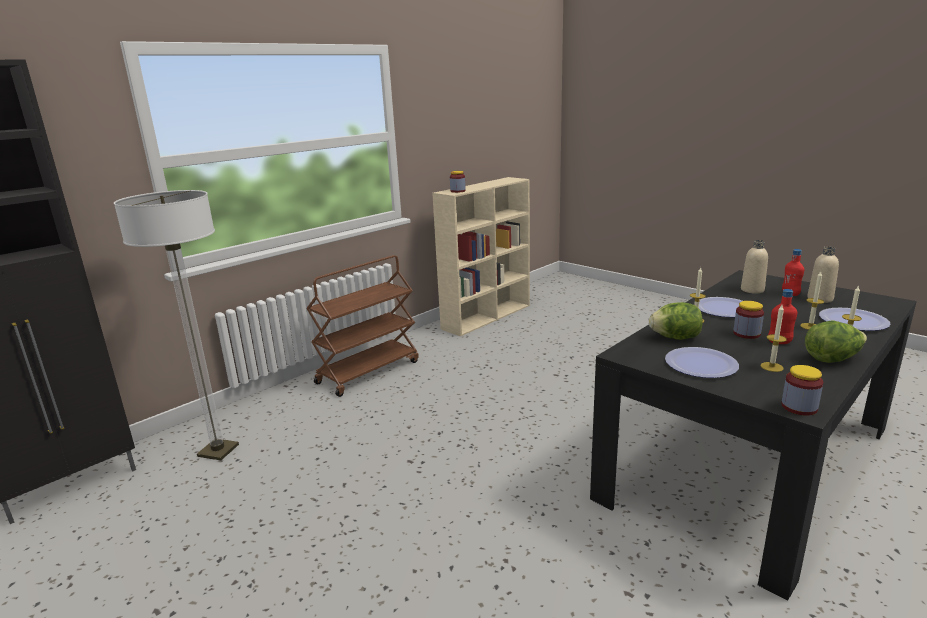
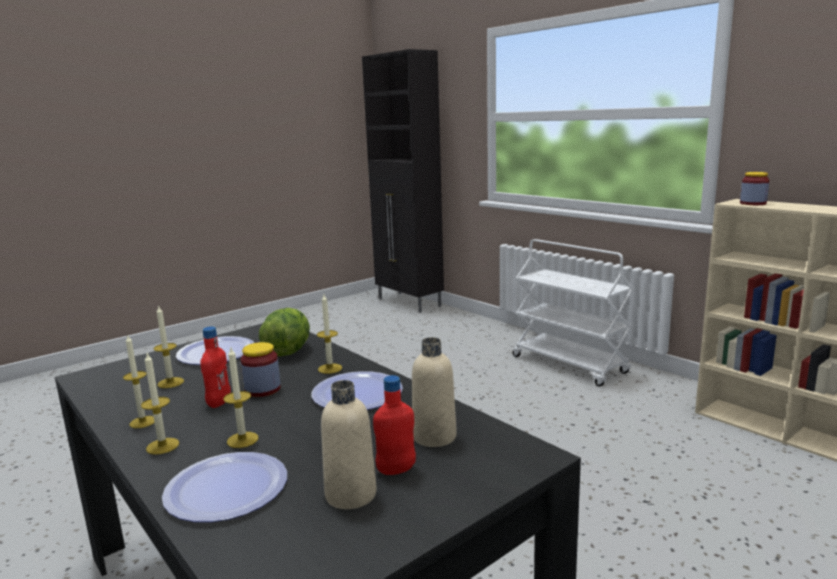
camera: 95 degrees right, 5 degrees down
floor lamp [114,190,239,460] -> none
brown cart [306,255,419,397] -> white cart [513,239,634,387]
jar [781,365,823,416] -> none
lettuce [805,320,867,363] -> candle [123,336,155,428]

